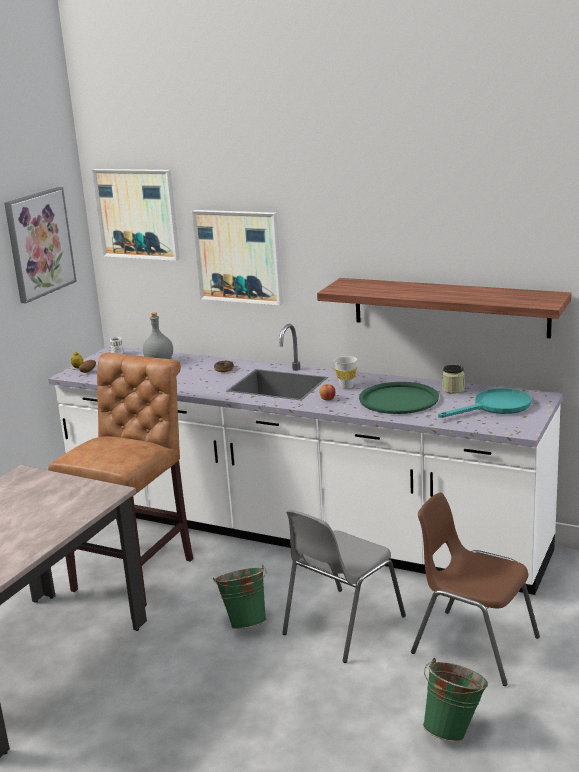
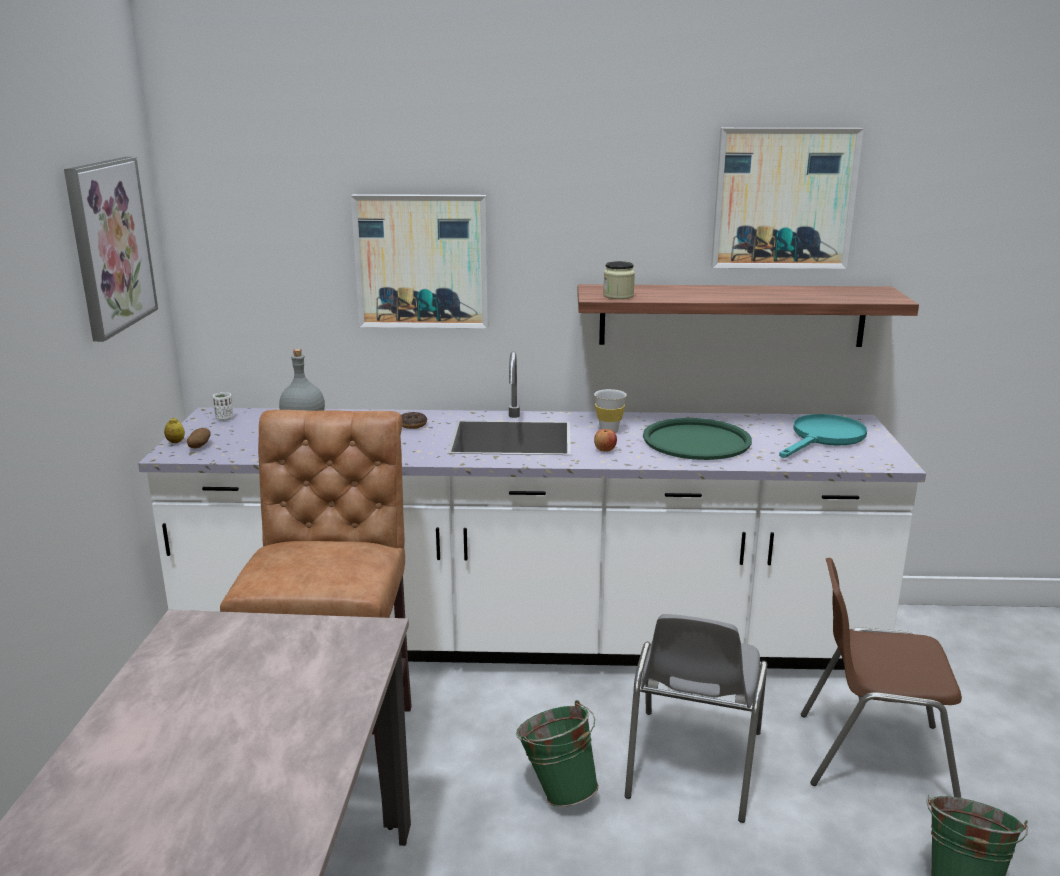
camera: 25 degrees left, 0 degrees up
picture [92,169,180,261] -> picture moved to [711,128,864,269]
jar [442,365,465,393] -> jar moved to [603,261,635,299]

